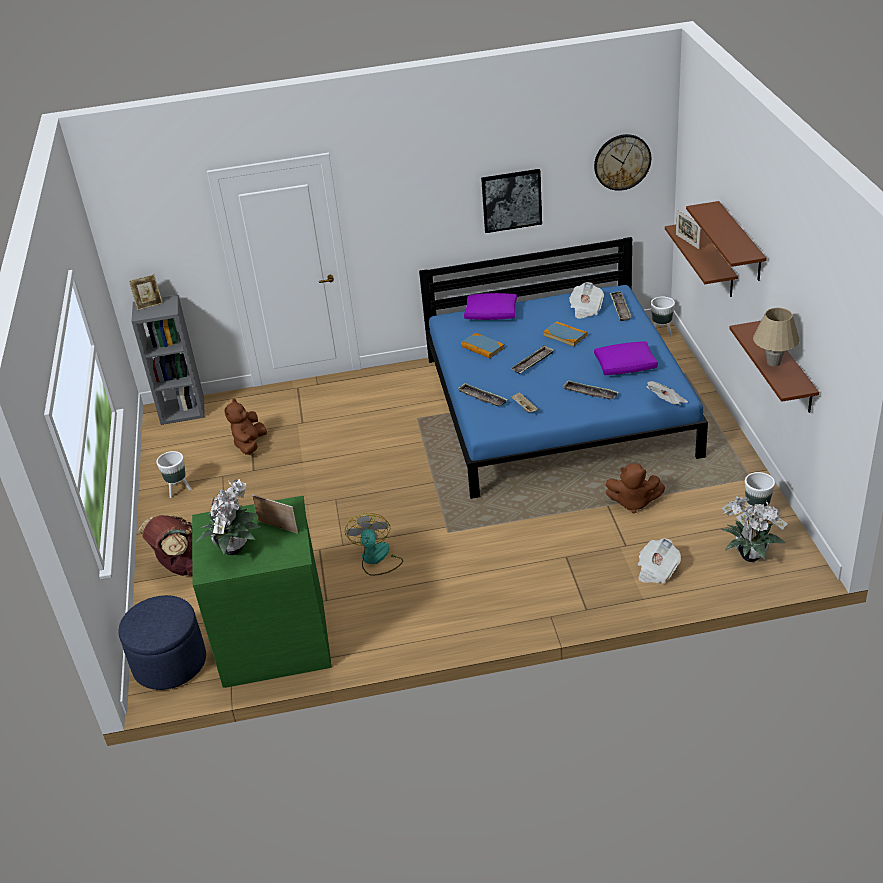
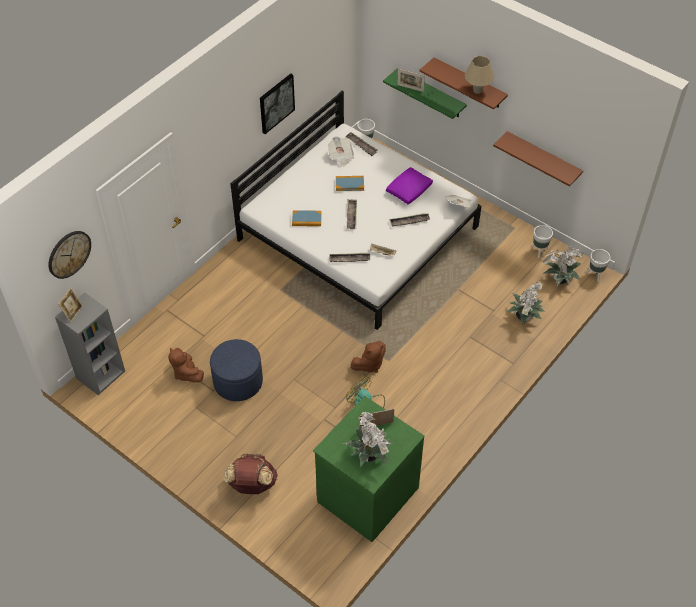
camera: 45 degrees left, 15 degrees up
blue ottoman [118,595,206,690] -> blue ottoman moved to [210,339,263,401]
white planter [156,451,191,498] -> white planter moved to [586,249,610,282]
blue bed [419,237,708,499] -> white bed [230,91,481,330]
purple pillow [464,293,517,320] -> none
wall clock [594,134,651,191] -> wall clock moved to [49,231,91,279]
brown plush toy [606,463,665,514] -> brown plush toy moved to [350,341,386,373]
newspaper [638,538,681,584] -> potted plant [507,282,544,325]
brown shelf [665,225,738,297] -> green shelf [383,68,467,119]
beige table lamp [753,308,800,366] -> beige table lamp moved to [464,56,494,94]

